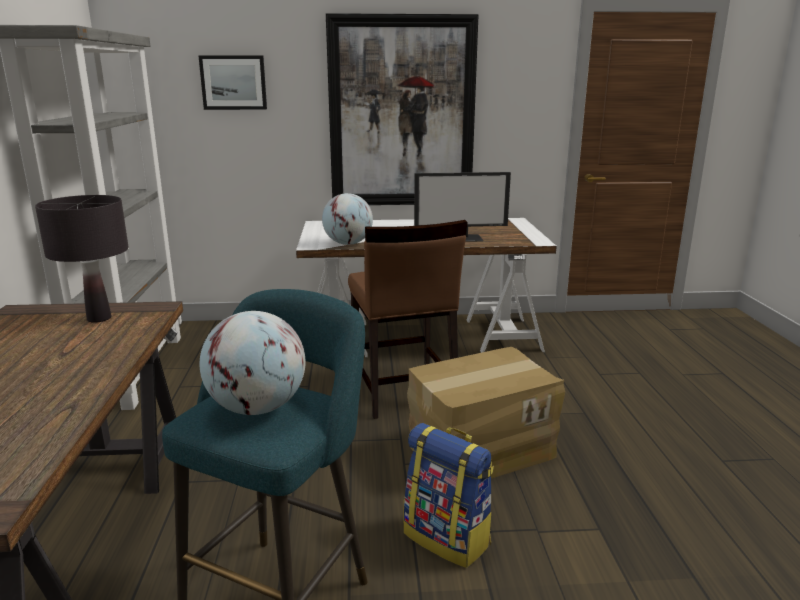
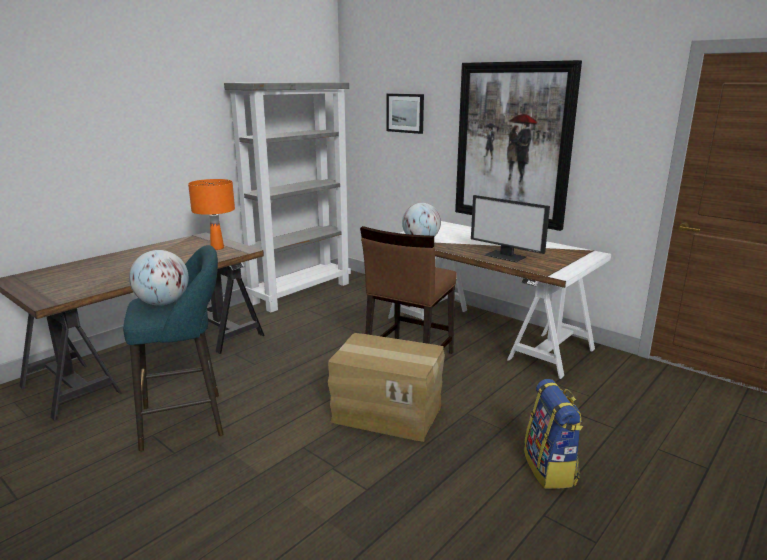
camera: 45 degrees right, 0 degrees up
black table lamp [35,195,129,323] -> orange table lamp [188,179,235,250]
backpack [404,423,494,568] -> backpack moved to [524,379,583,489]

